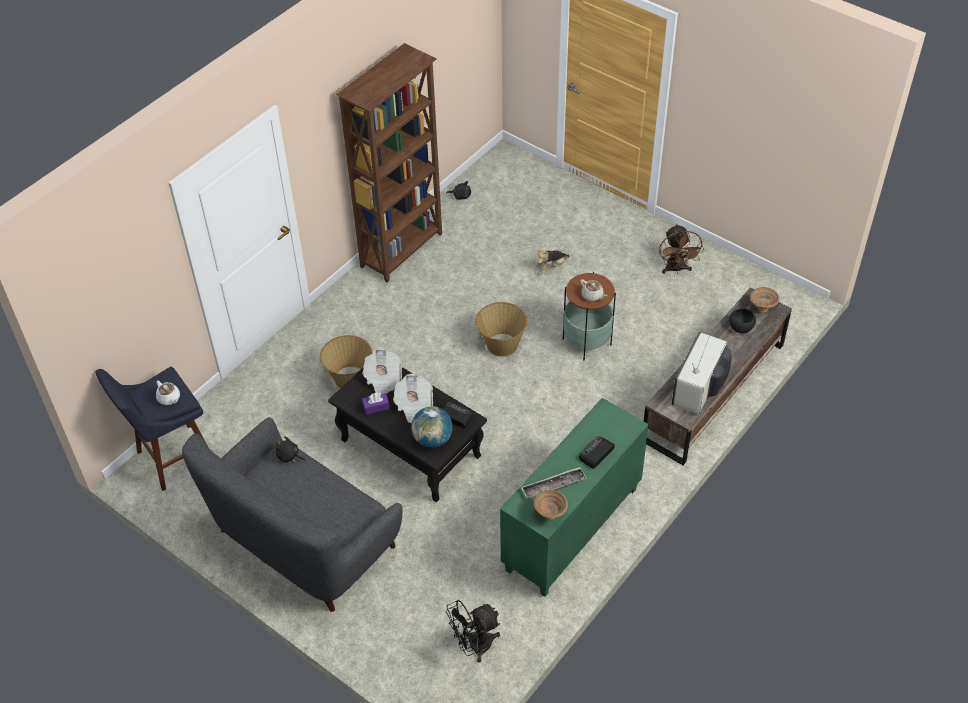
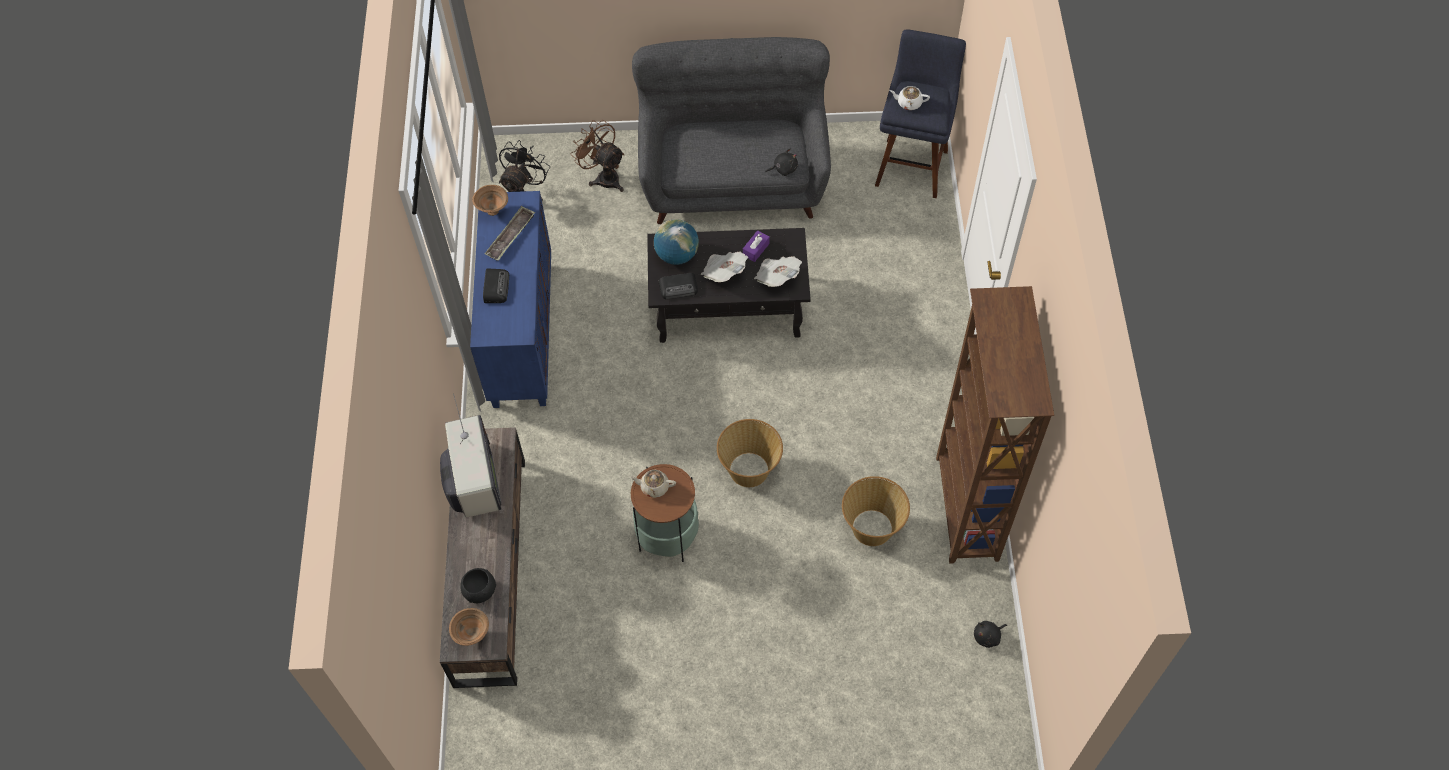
camera: 140 degrees right, 10 degrees up
basket [320,335,373,388] -> basket moved to [842,476,910,546]
green cabinet [500,398,649,597] -> blue cabinet [470,191,551,408]
plush toy [535,250,569,274] -> none
brown fan [659,224,704,274] -> brown fan moved to [570,120,624,192]

